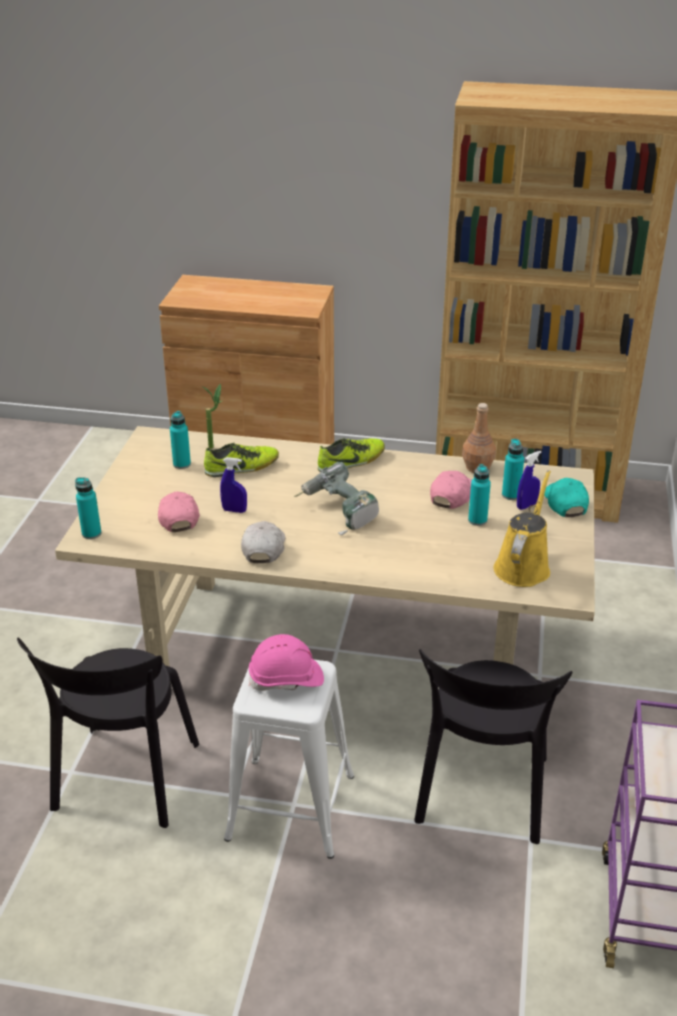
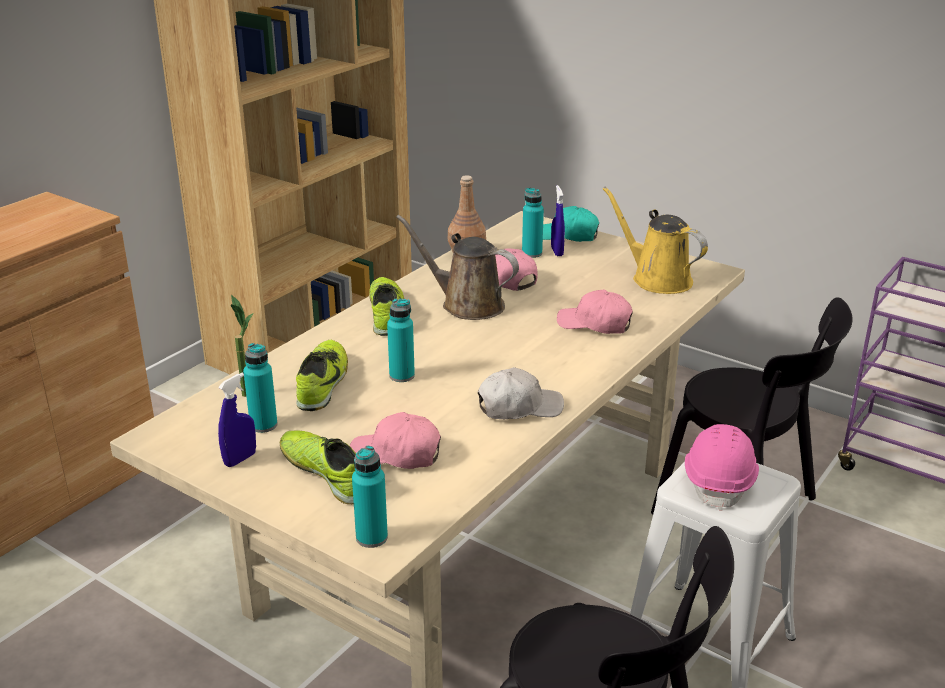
camera: 65 degrees left, 5 degrees down
blue spray bottle [220,457,247,513] -> blue spray bottle moved to [218,373,256,467]
white cap [241,521,285,563] -> white cap turned 135 degrees clockwise [478,367,564,419]
power drill [294,462,379,535] -> none
turquoise bottle [468,464,491,526] -> turquoise bottle moved to [387,299,415,382]
none -> shoe [280,431,356,504]
none -> brown watering can [396,215,519,320]
none -> pink cap [557,290,633,334]

